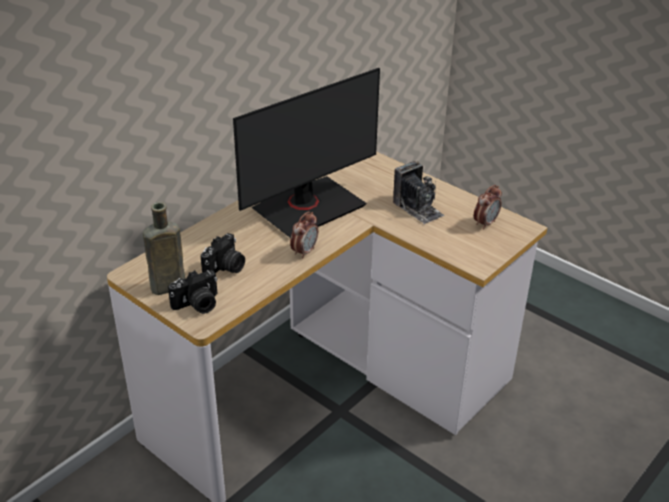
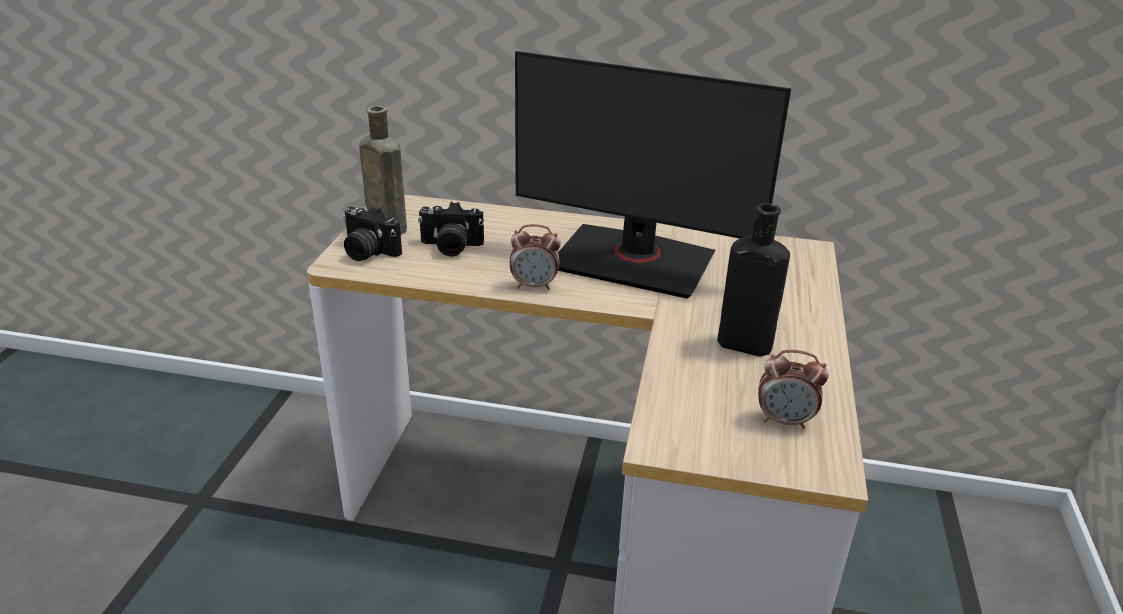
camera: 60 degrees right, 5 degrees down
camera [393,161,444,224] -> black bottle [717,203,790,356]

